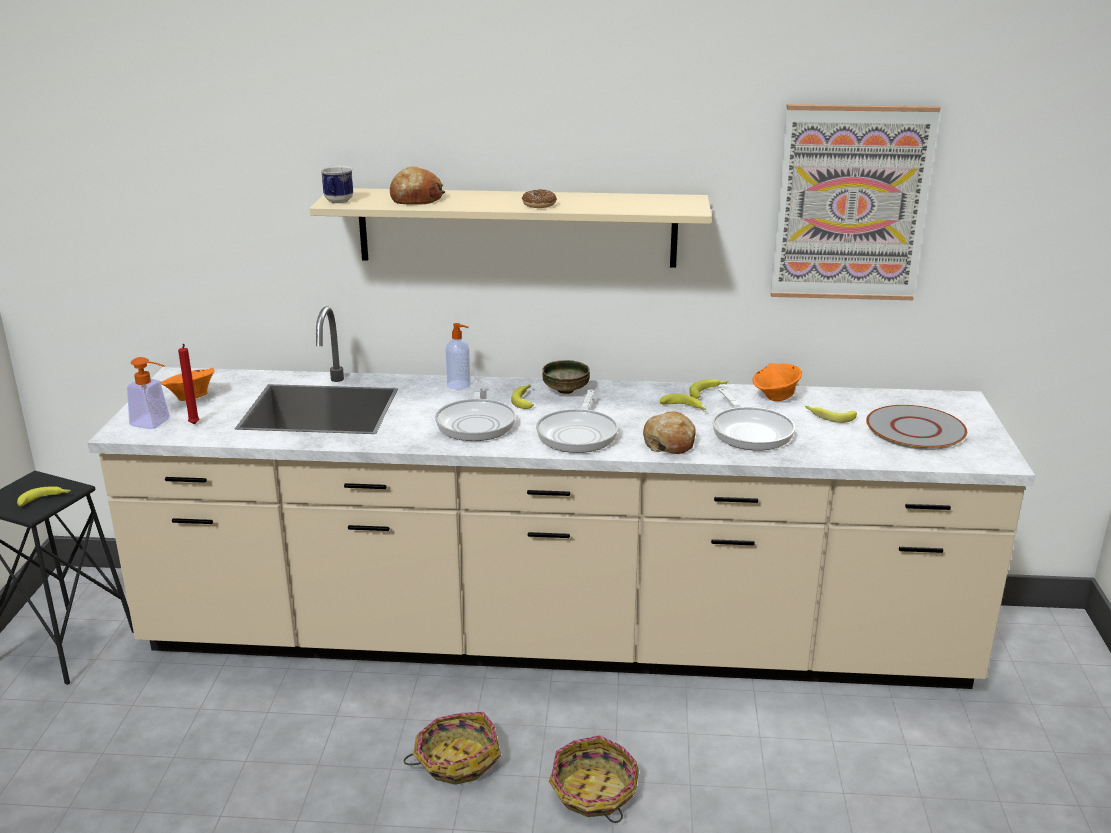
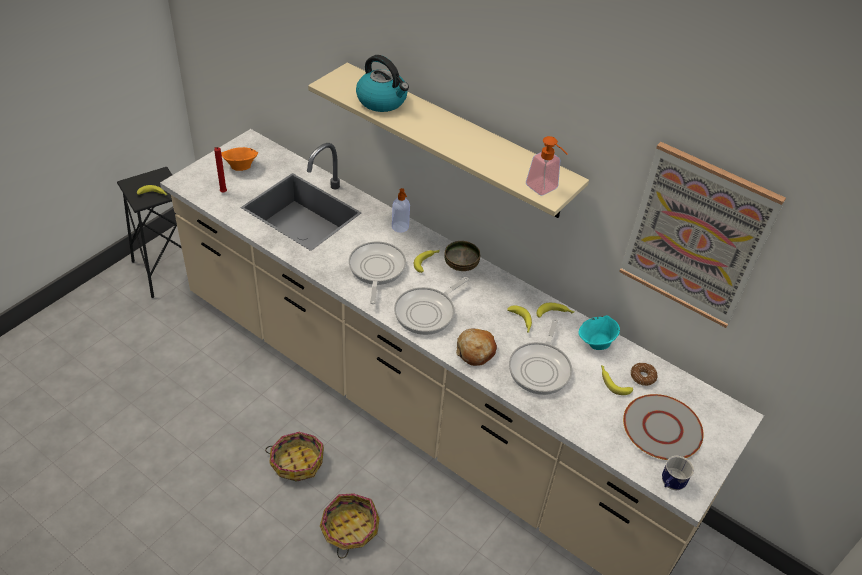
camera: 30 degrees right, 20 degrees up
soap dispenser [127,357,170,429] -> soap dispenser moved to [526,136,568,196]
mug [320,165,353,204] -> mug moved to [662,455,694,491]
bread [390,166,445,205] -> kettle [356,55,409,112]
frying pan [435,379,516,441] -> frying pan turned 150 degrees clockwise [349,242,406,304]
donut [522,189,557,208] -> donut moved to [631,363,657,386]
orange bowl [752,363,802,401] -> turquoise bowl [578,315,620,350]

